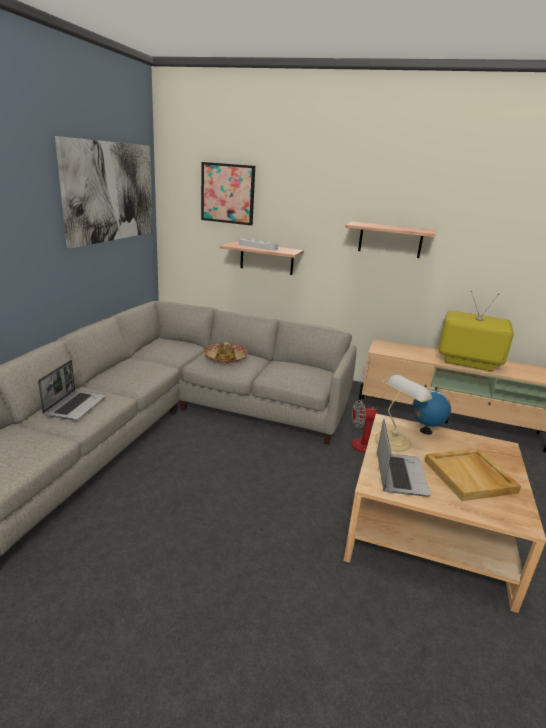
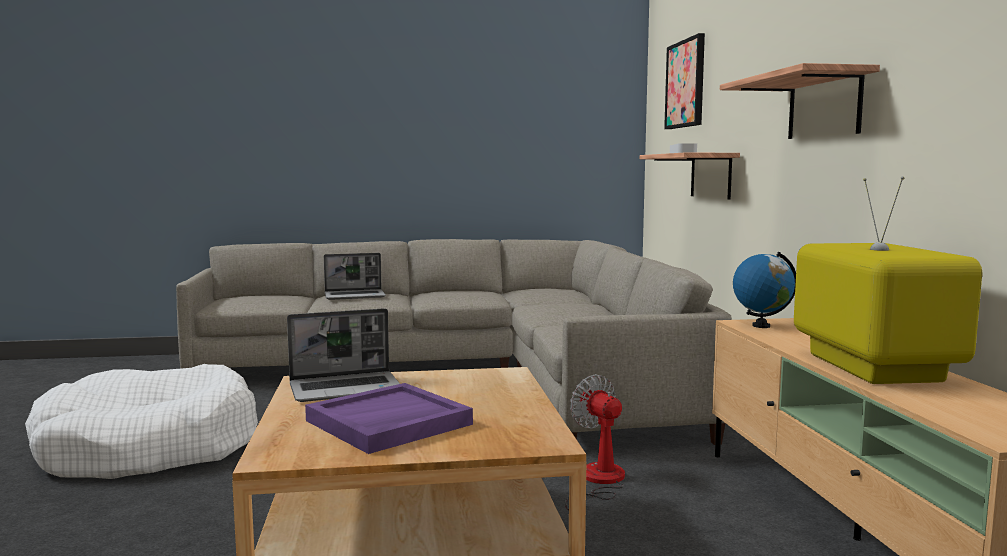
camera: 65 degrees right, 15 degrees down
picture [55,136,153,249] -> none
hat [203,342,248,364] -> none
table lamp [375,375,432,451] -> none
globe [412,387,451,435] -> globe moved to [733,252,796,328]
beige tray [425,449,521,501] -> purple tray [305,383,473,454]
none -> white dog bed [25,364,258,479]

